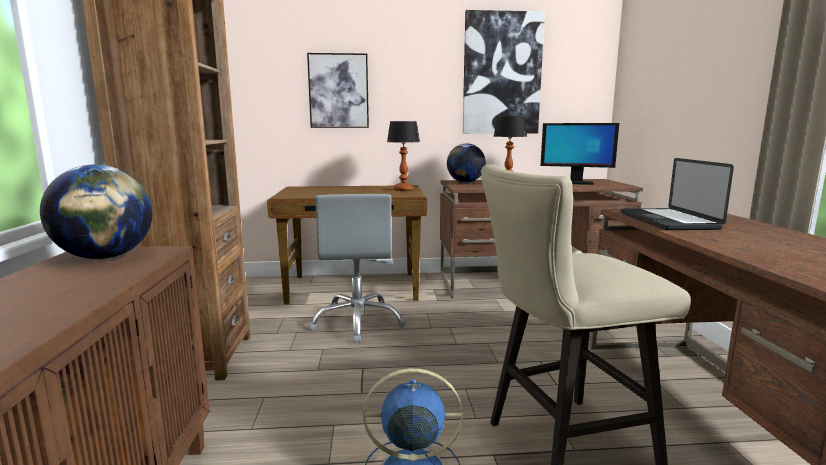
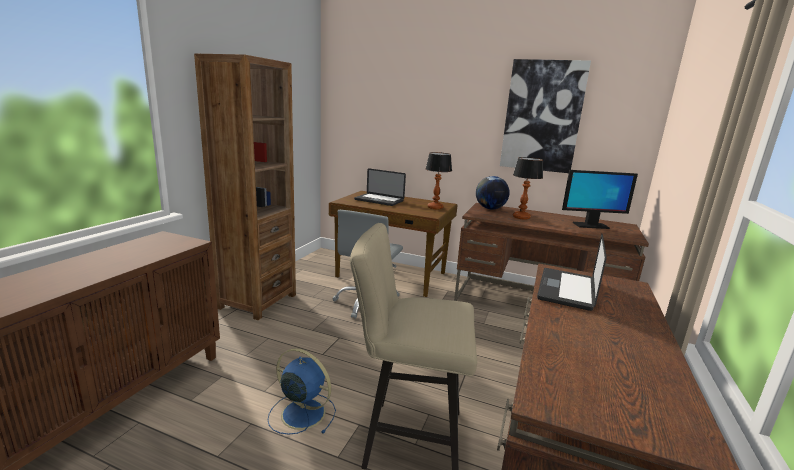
camera: 25 degrees right, 5 degrees up
globe [40,165,152,259] -> none
picture [307,53,369,128] -> none
monitor [541,123,619,185] -> monitor turned 45 degrees counterclockwise [562,170,638,229]
none -> laptop [354,168,406,206]

